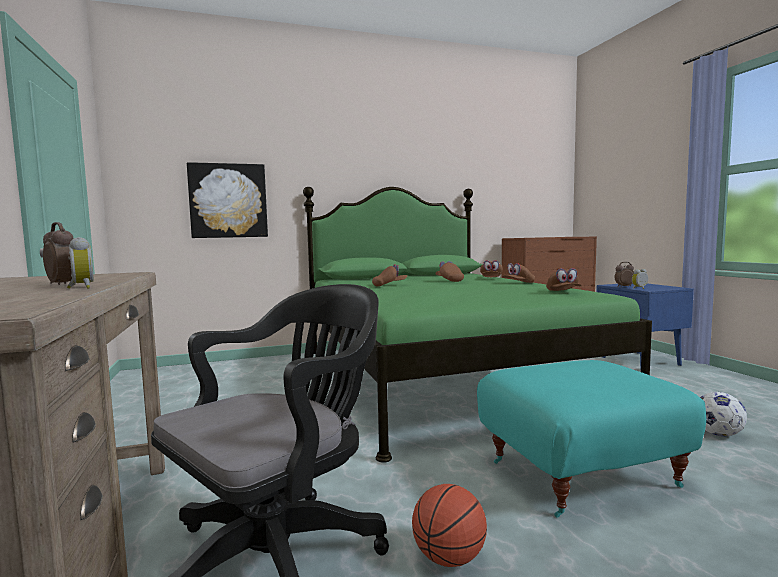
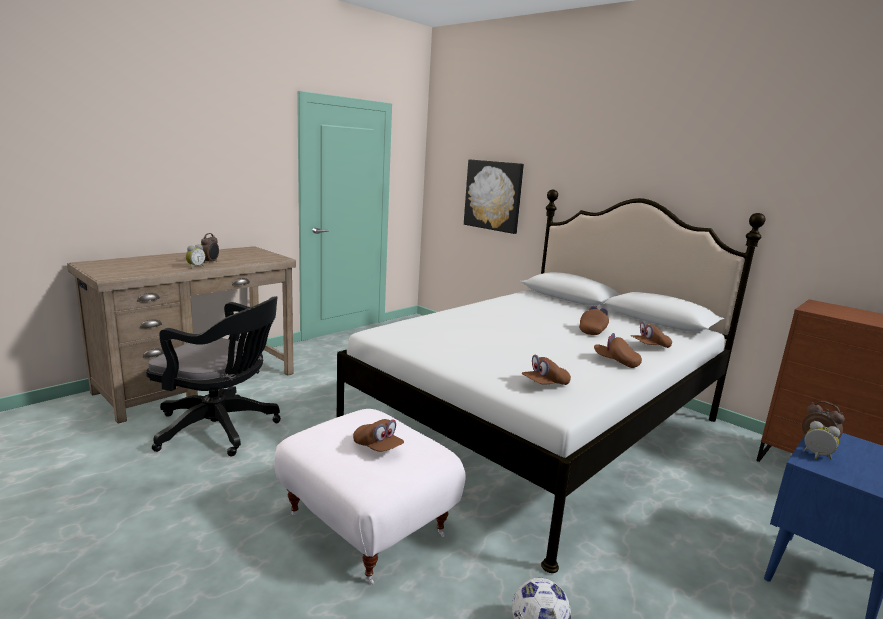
camera: 60 degrees right, 10 degrees up
green bed [303,187,652,463] -> white bed [337,190,766,573]
brown cap [372,264,407,286] -> brown cap moved to [353,419,404,452]
basketball [412,484,487,567] -> none
turquoise ottoman [477,360,706,518] -> white ottoman [274,409,466,585]

